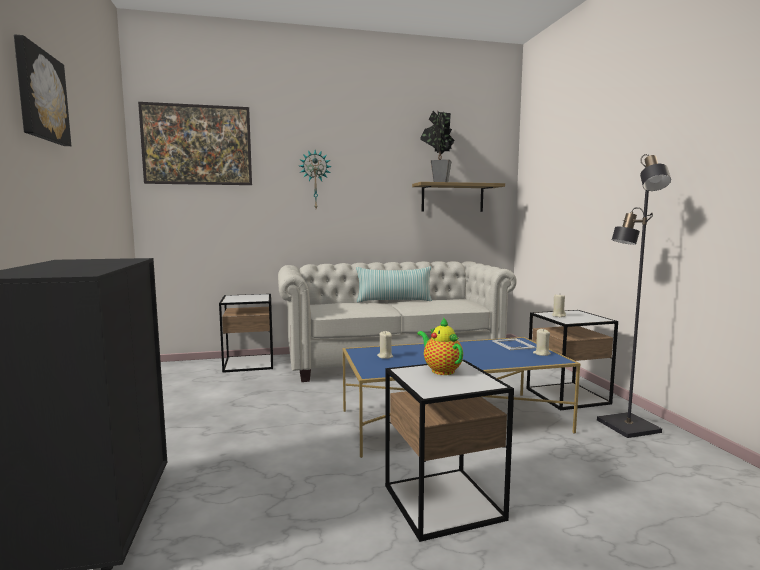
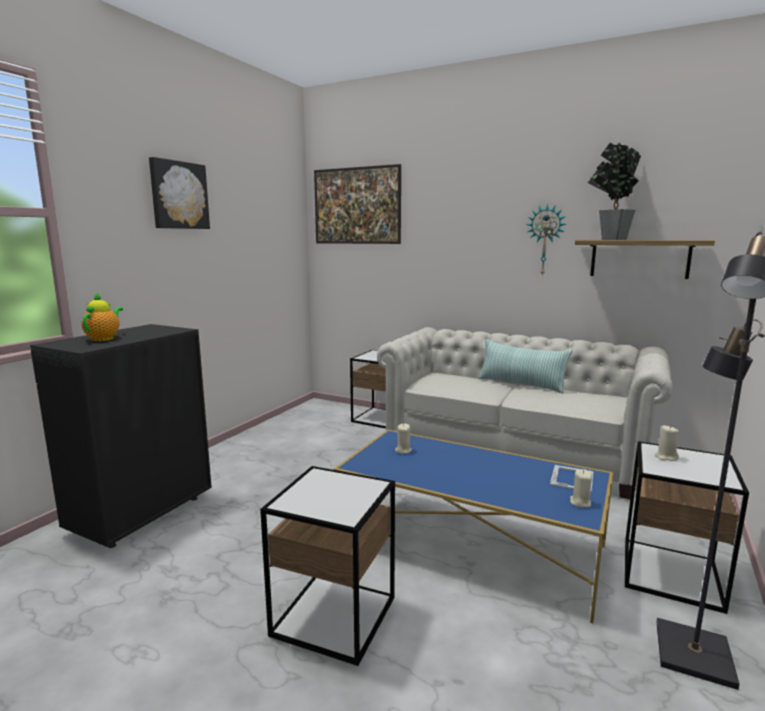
camera: 40 degrees right, 5 degrees up
wall clock [299,150,332,208] -> wall clock moved to [526,204,566,276]
teapot [417,317,463,375] -> teapot moved to [81,293,123,341]

